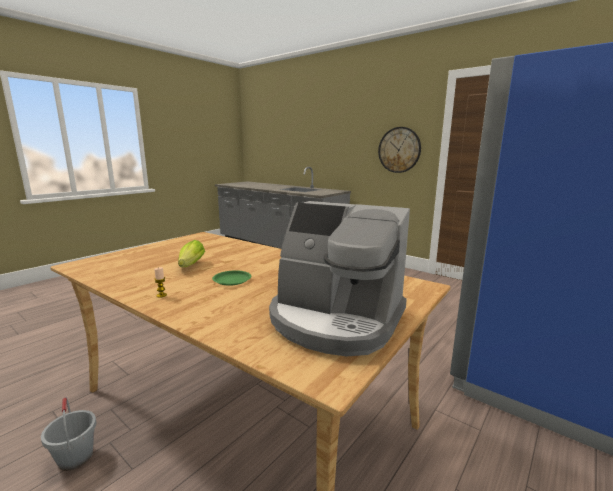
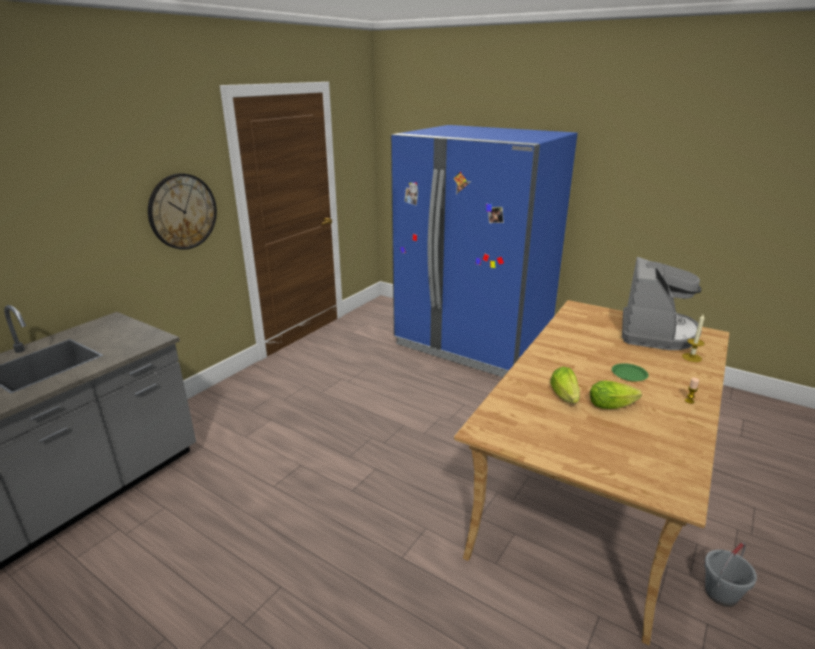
camera: 95 degrees left, 10 degrees up
none -> lettuce [550,367,580,403]
none -> candle [682,313,705,362]

